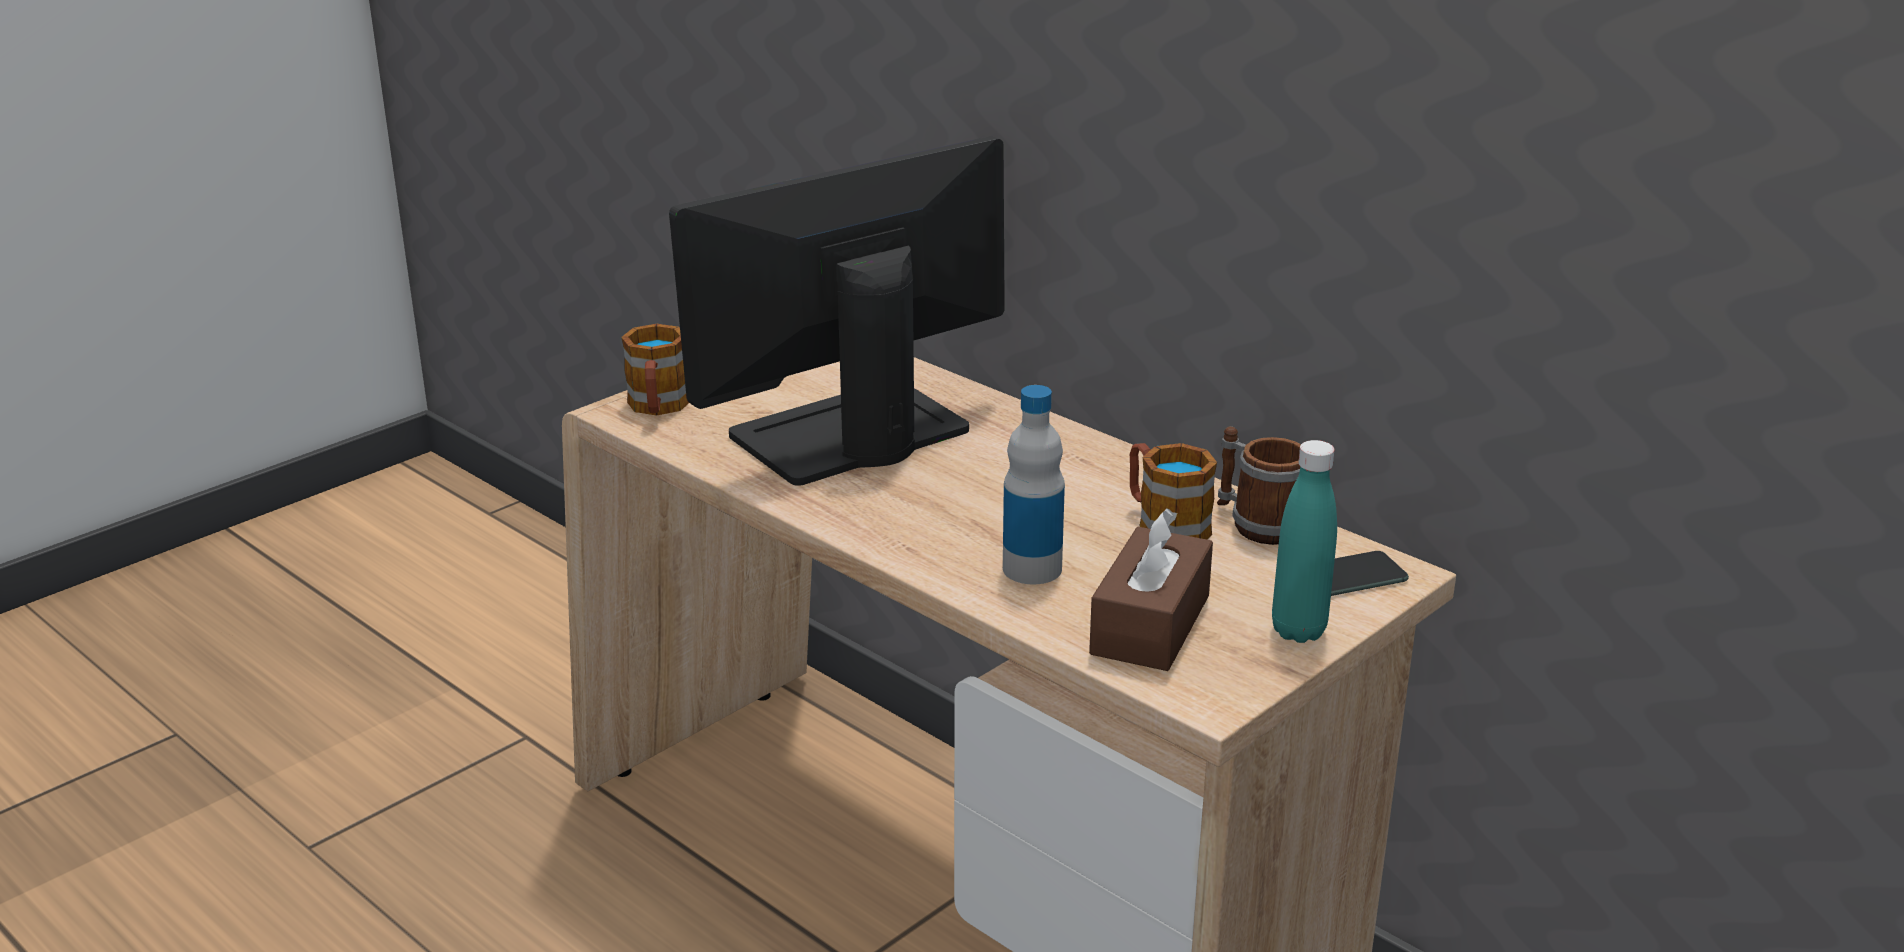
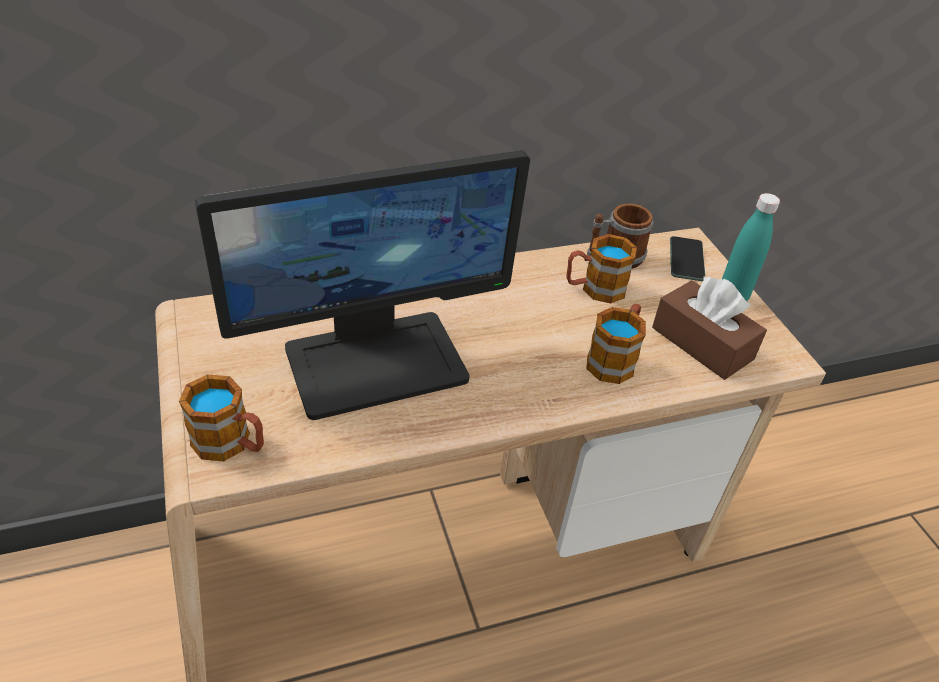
camera: 65 degrees left, 15 degrees up
monitor [669,136,1005,486] -> monitor turned 105 degrees counterclockwise [195,150,530,420]
bottle [1003,385,1065,584] -> mug [586,304,646,384]

